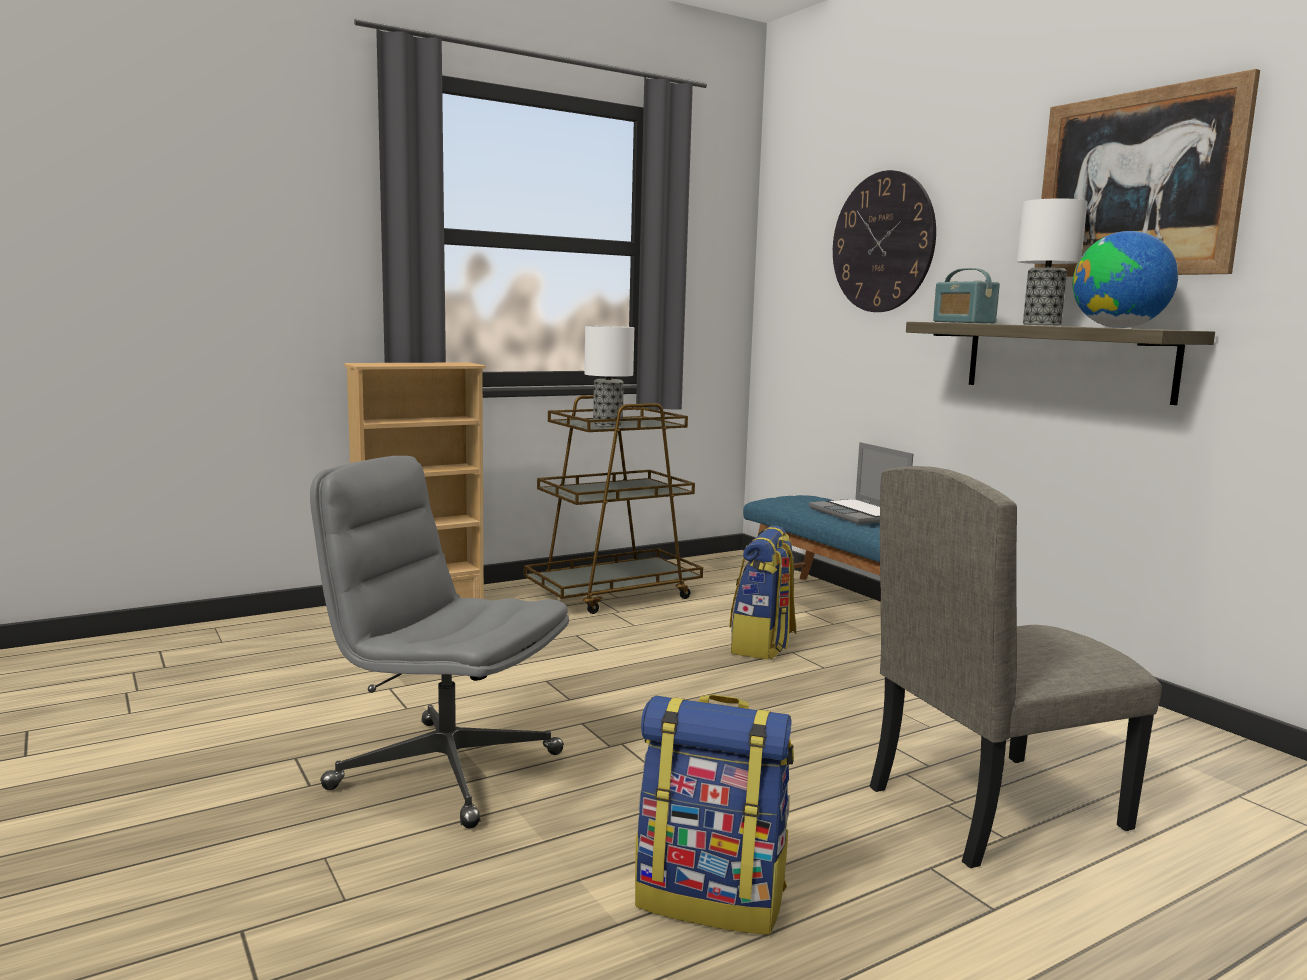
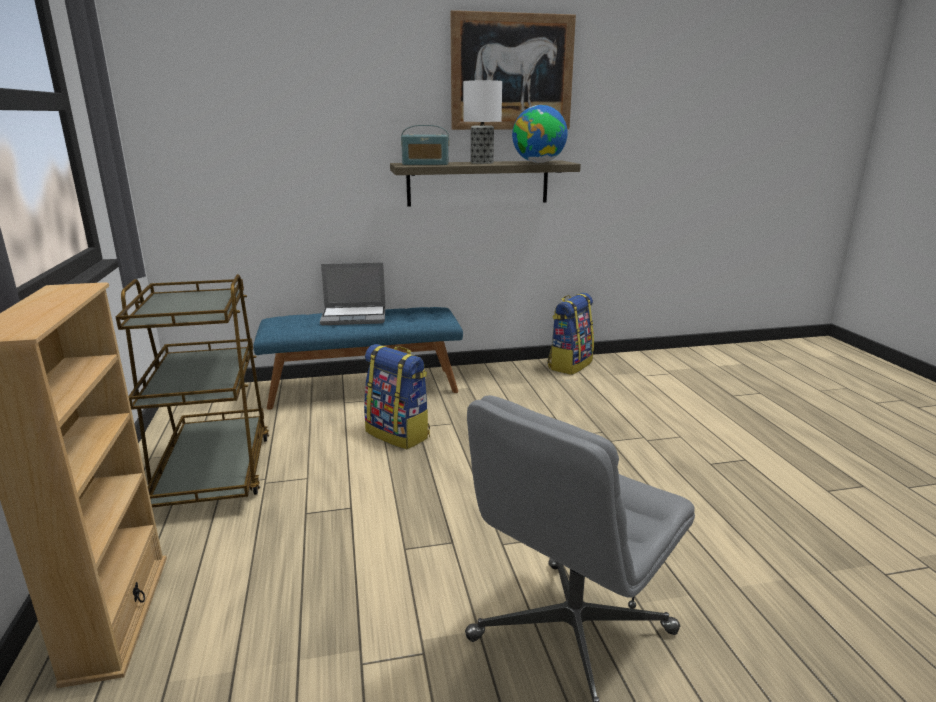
camera: 70 degrees left, 10 degrees up
table lamp [584,326,634,427] -> none
backpack [635,694,794,935] -> backpack moved to [547,293,594,375]
wall clock [833,170,936,312] -> none
beige chair [870,466,1162,868] -> none

